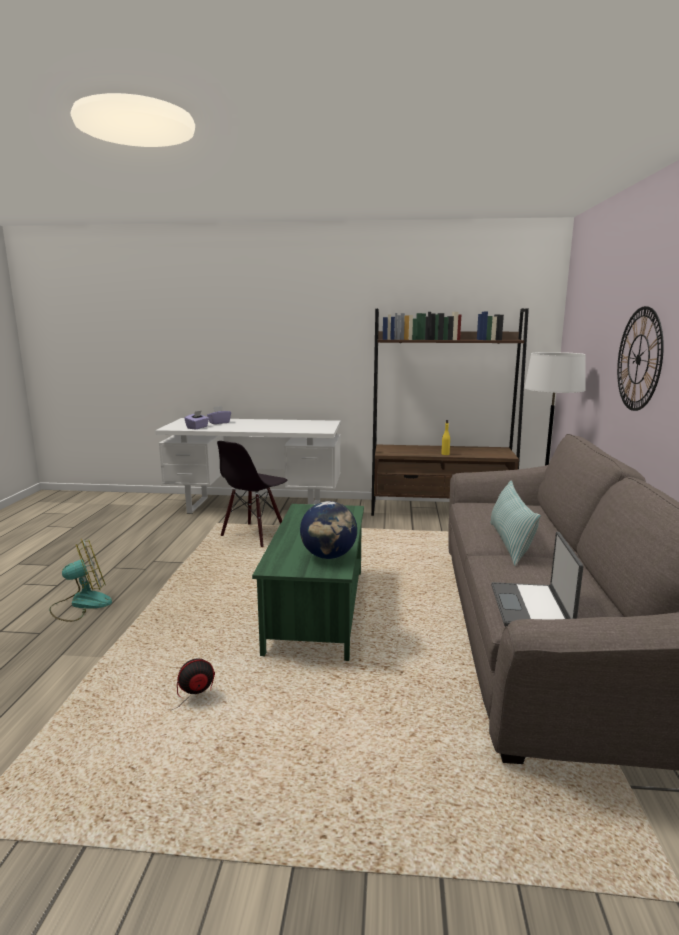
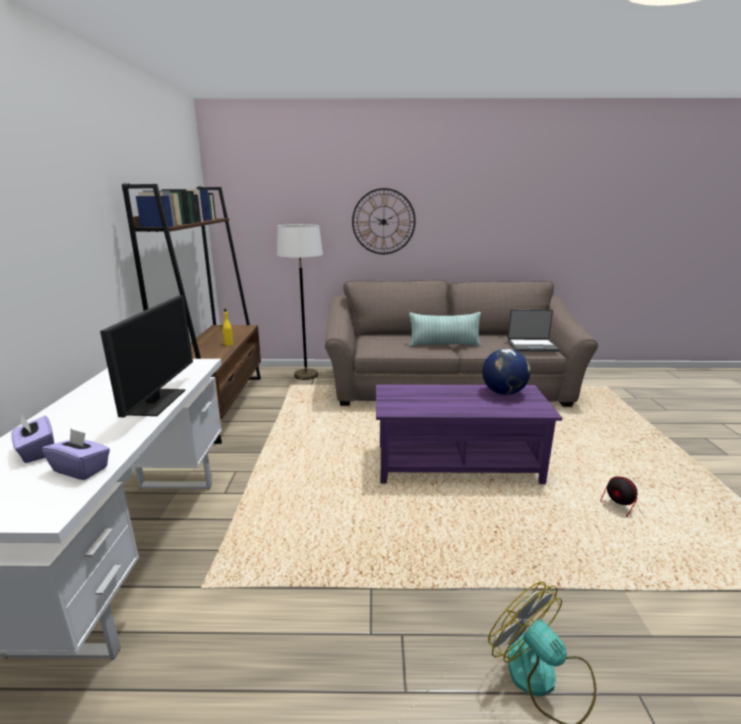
camera: 95 degrees left, 5 degrees up
black chair [217,441,287,547] -> none
green coffee table [252,504,364,661] -> purple coffee table [376,384,562,484]
none -> monitor [100,295,193,417]

